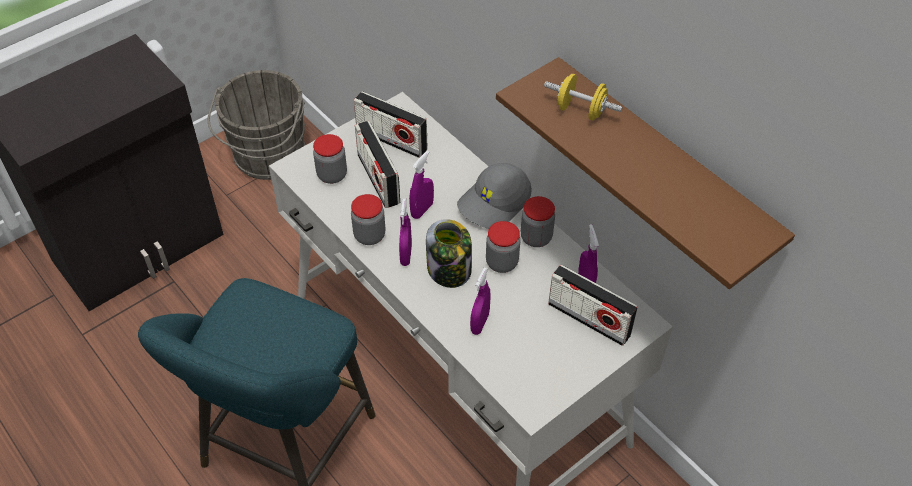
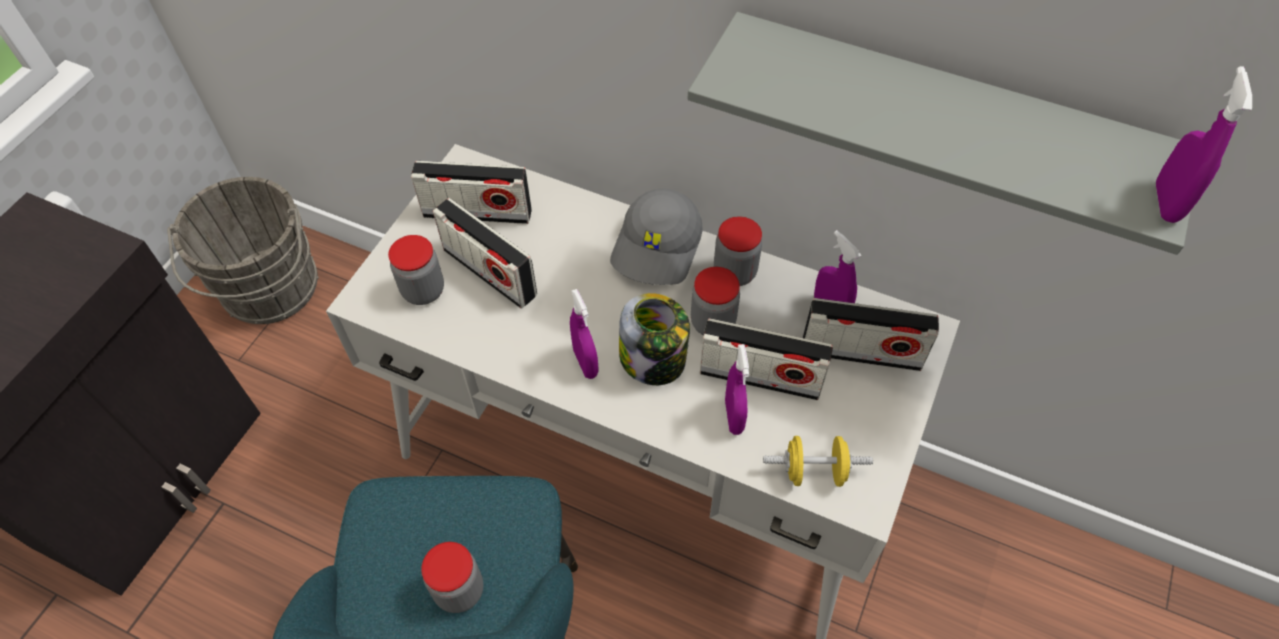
camera: 25 degrees left, 5 degrees up
jar [351,194,386,245] -> jar moved to [421,542,483,613]
purple spray bottle [409,151,434,219] -> purple spray bottle moved to [1156,66,1252,223]
brown shelf [496,57,795,289] -> grey shelf [688,12,1190,255]
yellow dumbbell [544,74,623,120] -> yellow dumbbell moved to [763,436,873,487]
none -> radio [700,318,833,400]

